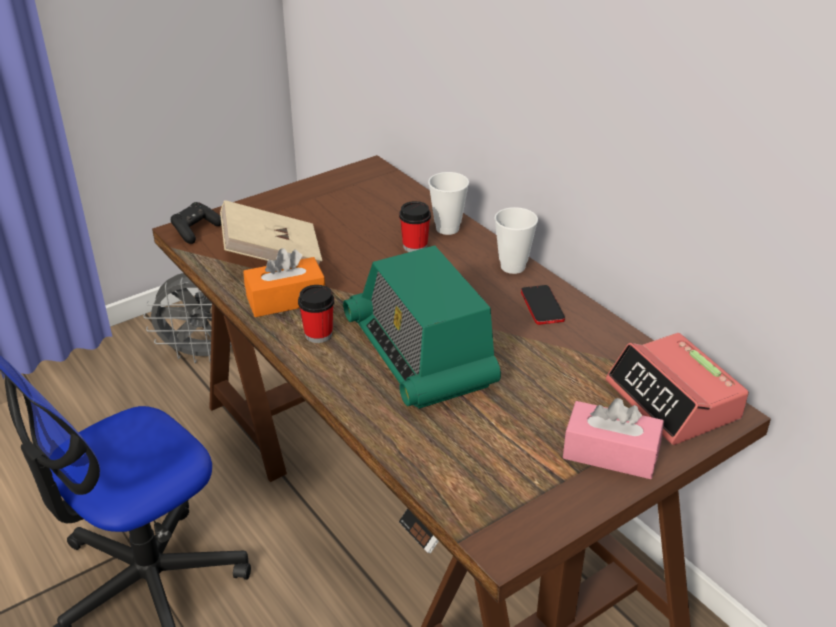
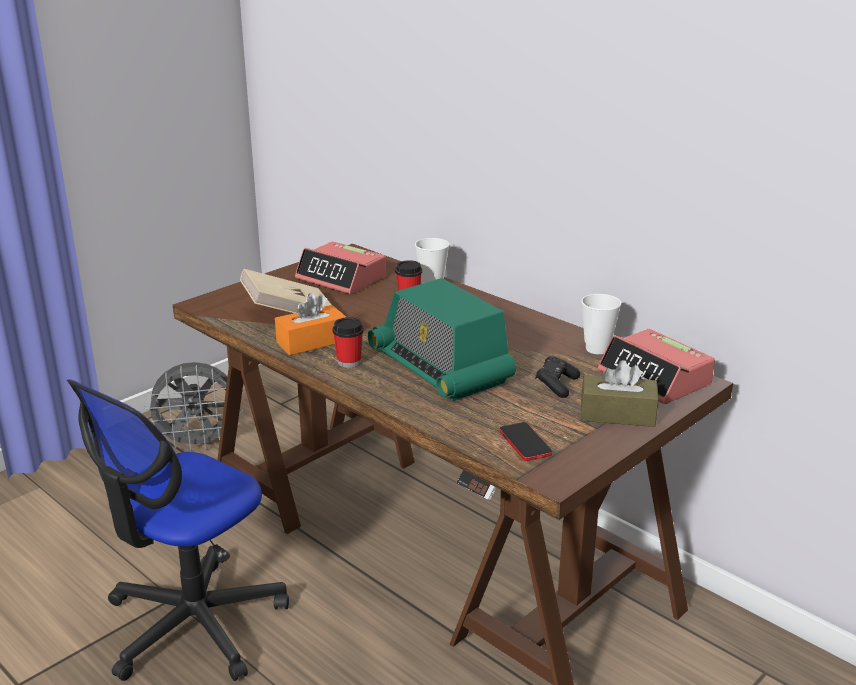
camera: 10 degrees left, 10 degrees down
black game controller [171,202,221,244] -> black game controller moved to [535,356,580,398]
cup [495,207,538,274] -> cup moved to [581,294,621,354]
phone [521,285,565,325] -> phone moved to [500,422,552,461]
pink tissue box [563,398,664,479] -> brown tissue box [581,360,659,427]
none -> alarm clock [295,241,386,294]

